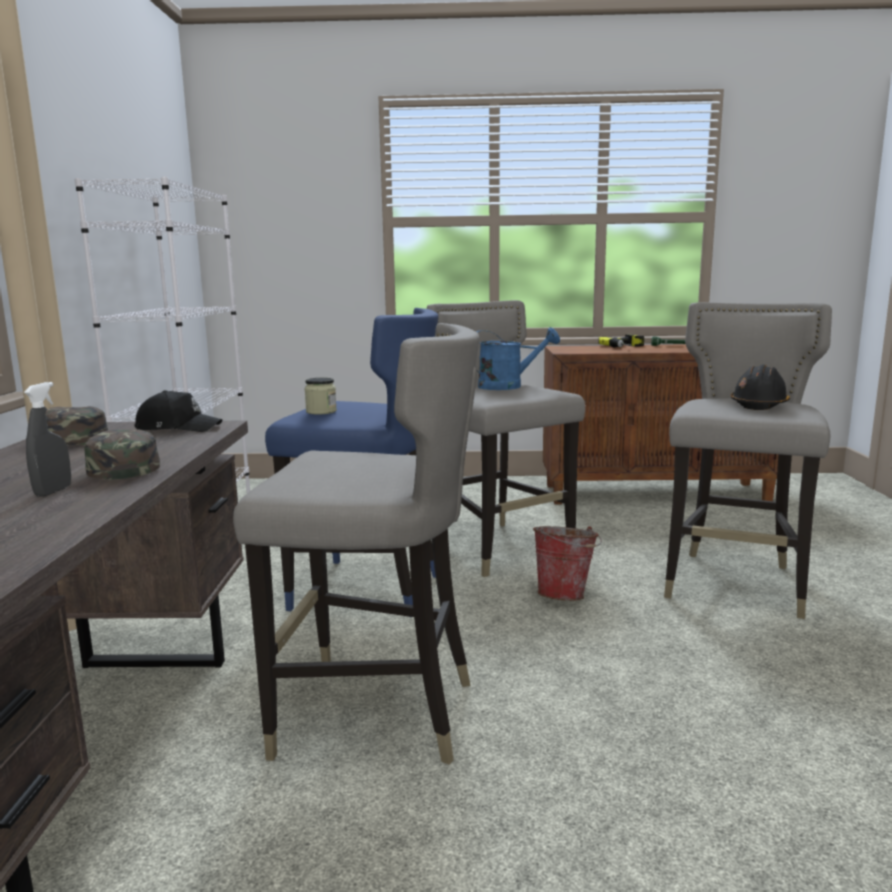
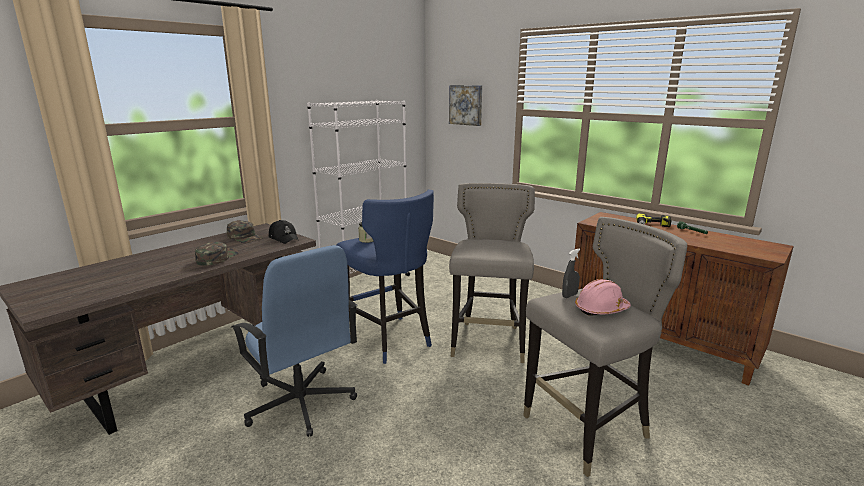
camera: 40 degrees right, 5 degrees up
grey spray bottle [24,382,71,497] -> grey spray bottle moved to [562,249,580,298]
grey stool [233,323,479,765] -> blue office chair [231,245,357,437]
blue watering can [476,327,560,390] -> none
bucket [533,526,602,601] -> none
black hard hat [731,364,790,410] -> pink hard hat [575,279,631,316]
none -> picture [449,85,482,126]

